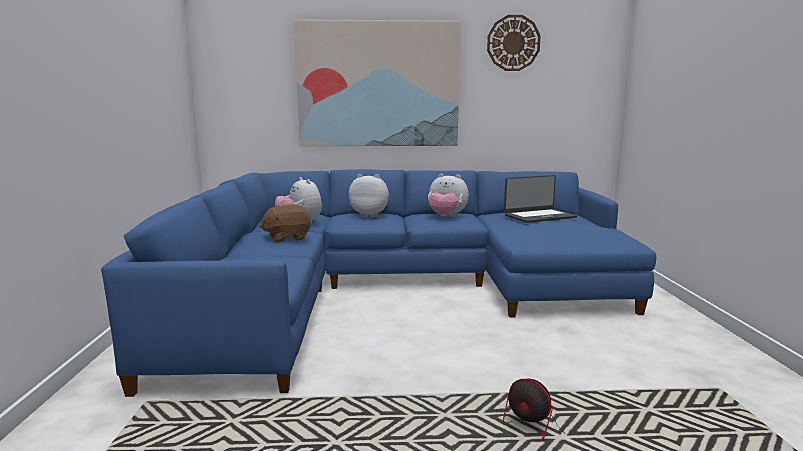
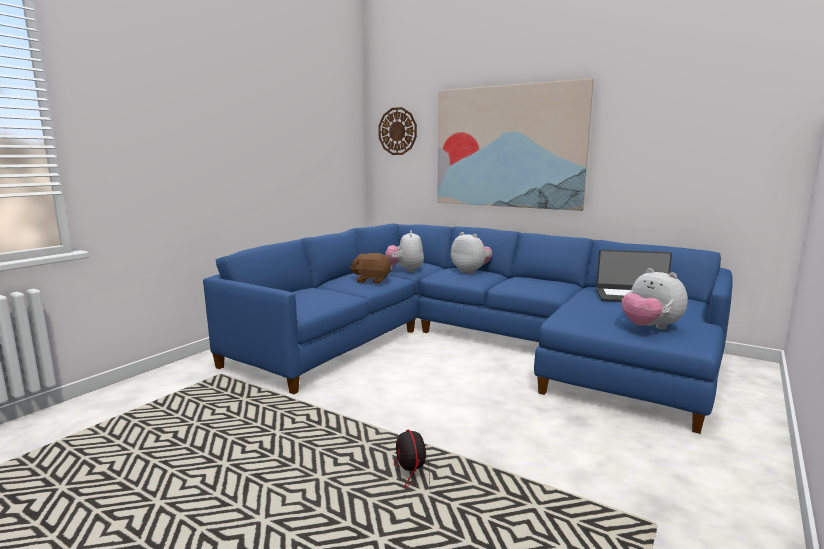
camera: 35 degrees right, 0 degrees up
plush toy [428,174,469,217] -> plush toy moved to [622,268,688,329]
wall clock [487,15,541,71] -> wall clock moved to [378,107,417,155]

